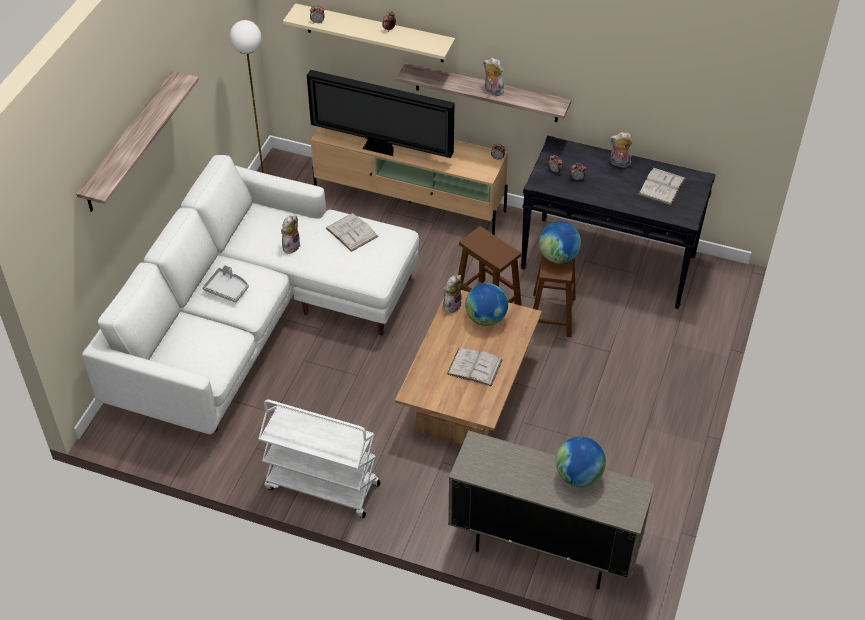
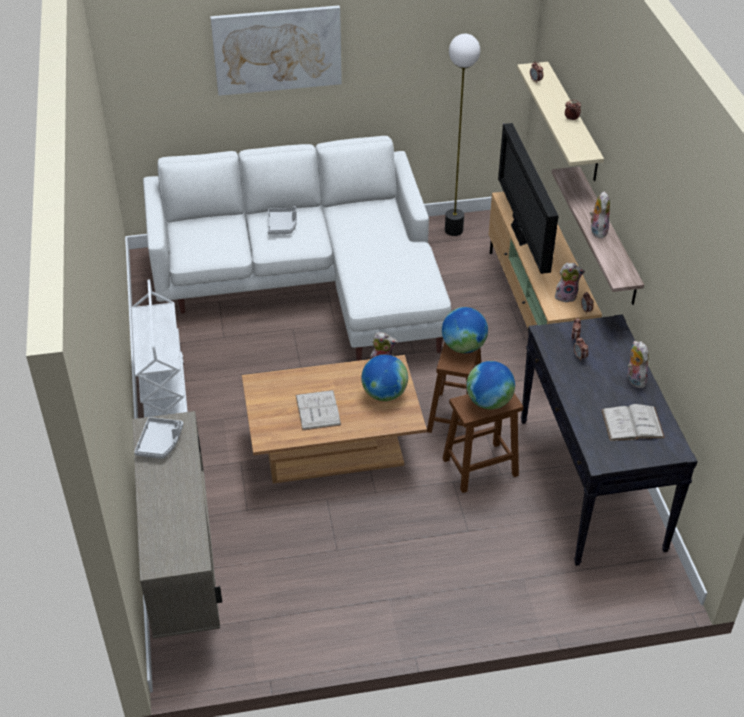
camera: 60 degrees right, 5 degrees down
shelf [76,71,199,212] -> picture [210,5,342,96]
plush toy [281,215,301,254] -> plush toy moved to [555,263,585,303]
white book [326,213,378,252] -> none
globe [556,437,606,487] -> globe moved to [442,307,488,353]
none -> grey tray [135,417,183,459]

